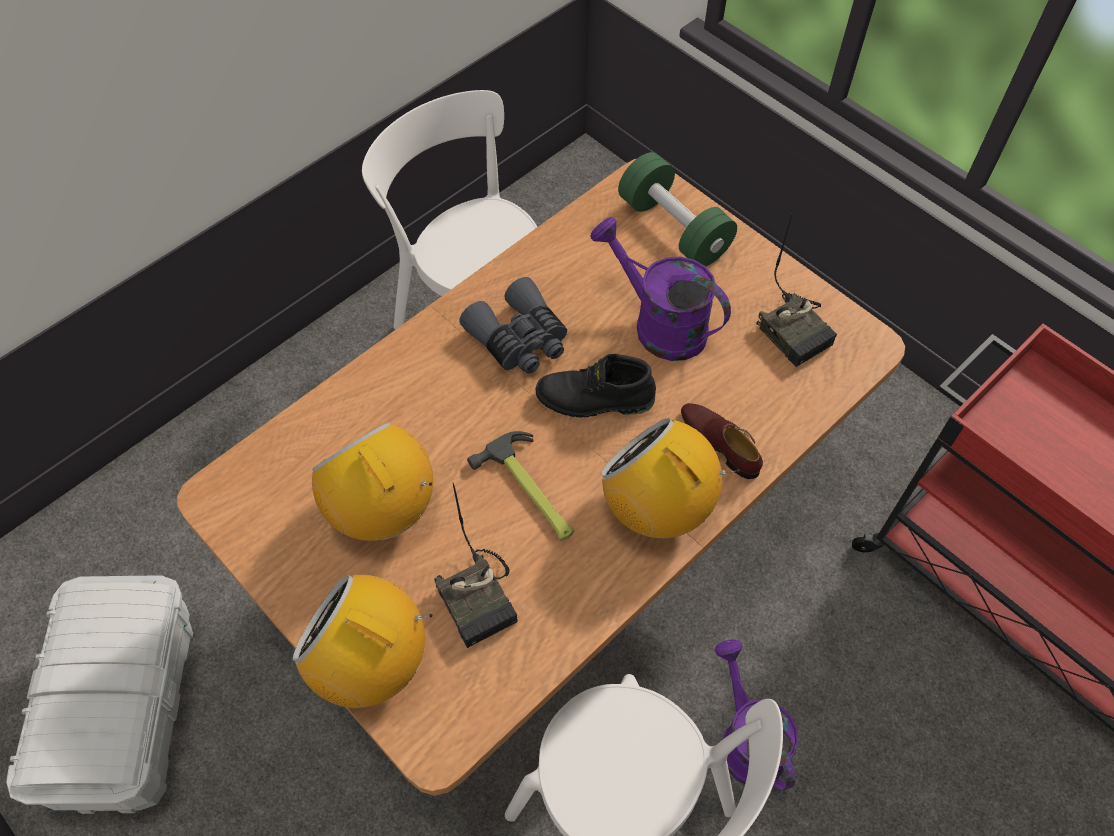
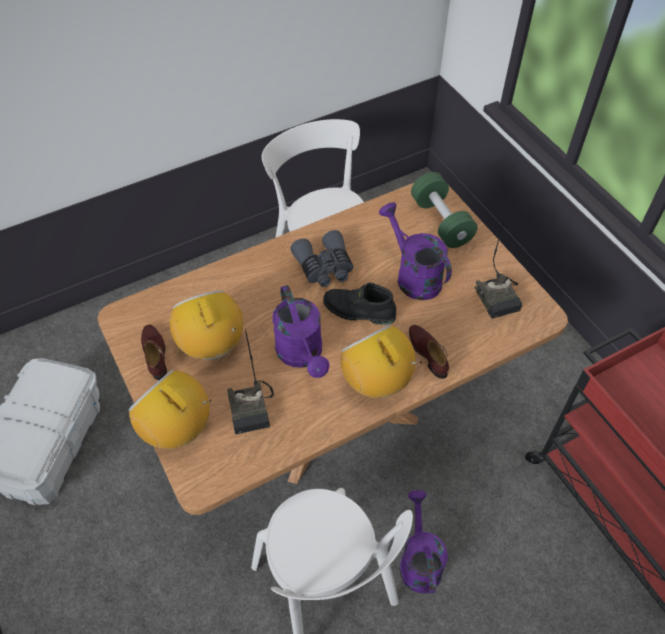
camera: 15 degrees right, 5 degrees down
hammer [467,431,574,541] -> purple watering can [272,285,329,378]
none -> brown shoe [141,324,167,380]

